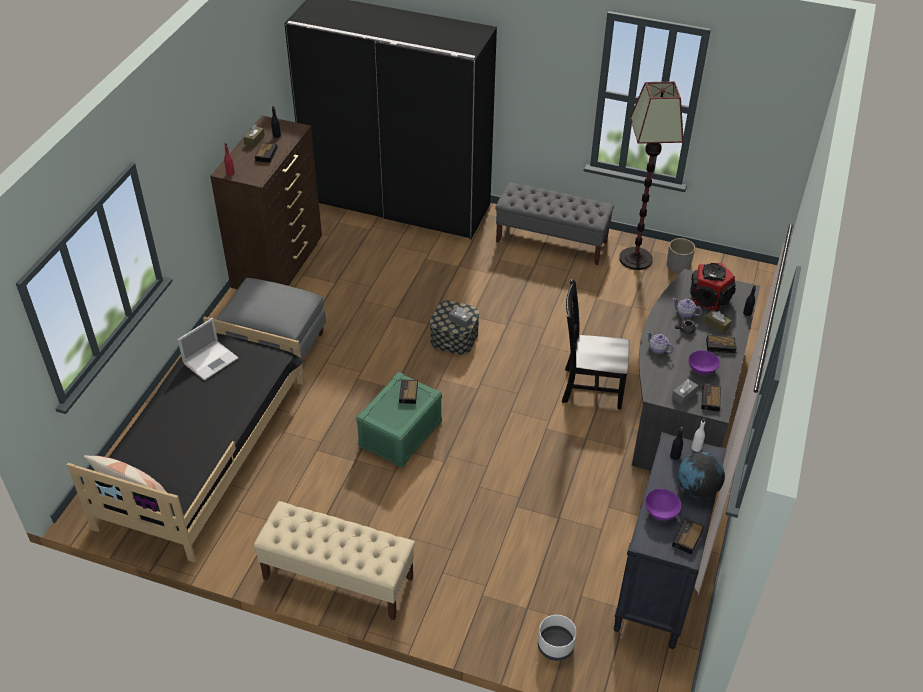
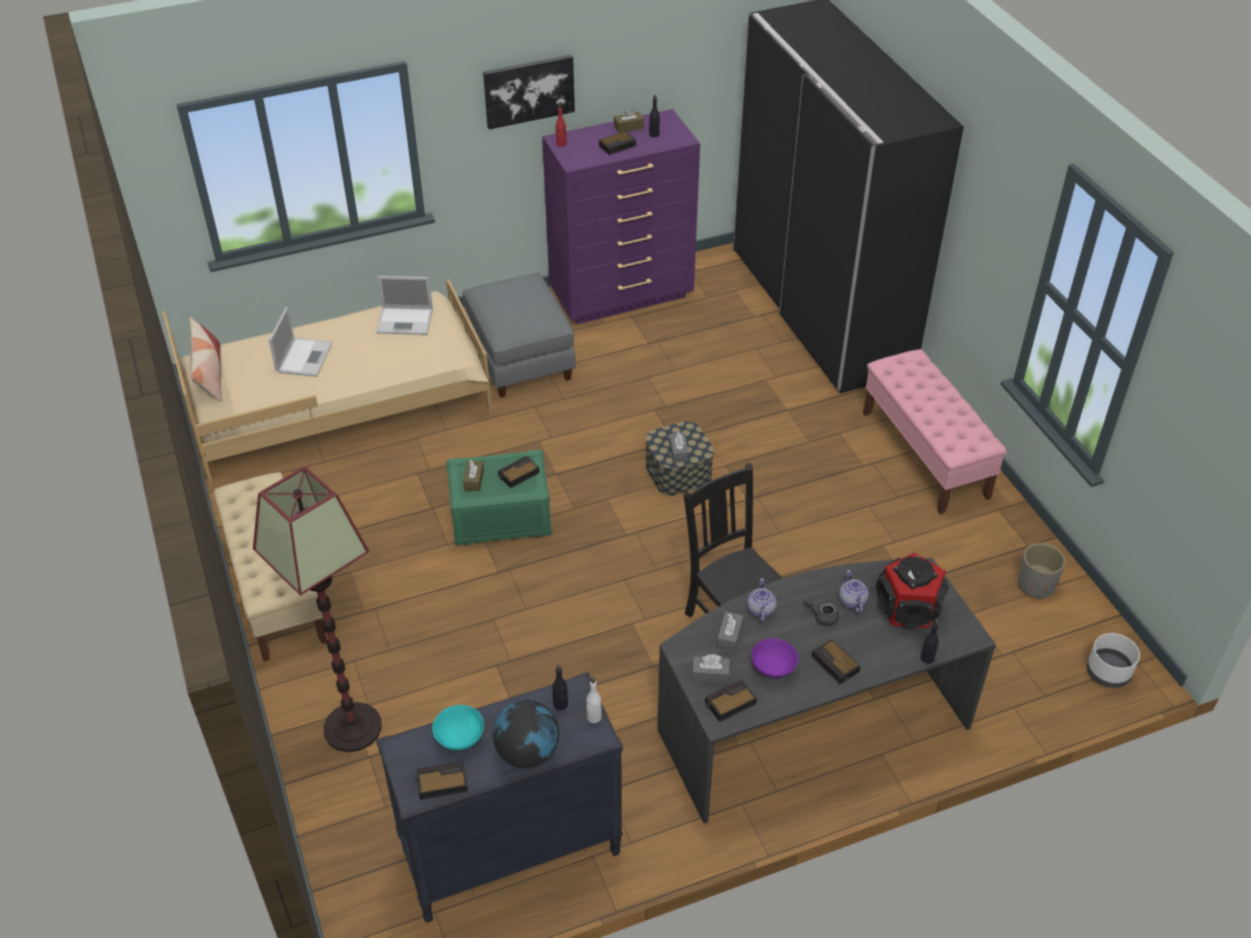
camera: 50 degrees right, 0 degrees up
black bed [67,317,305,563] -> beige bed [162,279,492,484]
brown dresser [210,115,322,289] -> purple dresser [542,109,700,324]
grey bench [495,182,614,265] -> pink bench [863,349,1007,514]
white planter [538,615,576,661] -> white planter moved to [1087,633,1140,688]
floor lamp [619,82,684,270] -> floor lamp moved to [253,466,382,752]
purple bowl [645,489,681,521] -> turquoise bowl [432,705,484,751]
brown tissue box [704,310,732,333] -> brown tissue box moved to [463,460,484,491]
none -> laptop [269,307,332,377]
none -> picture [483,55,575,130]
none -> grey tissue box [717,612,743,652]

